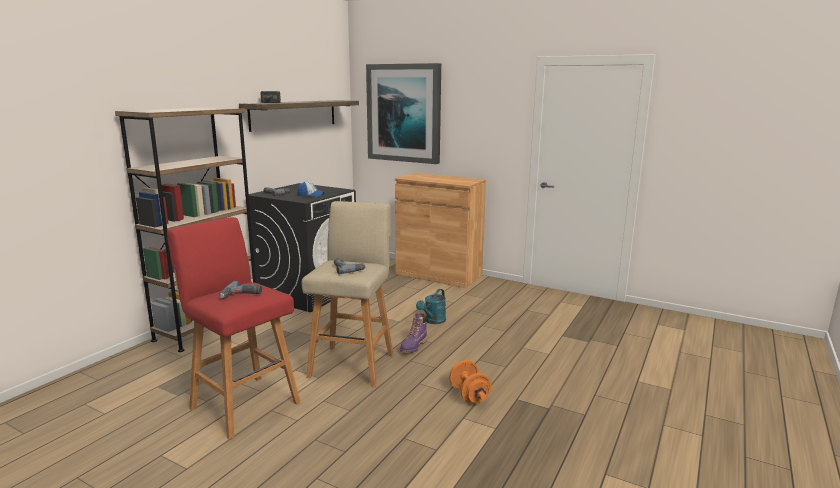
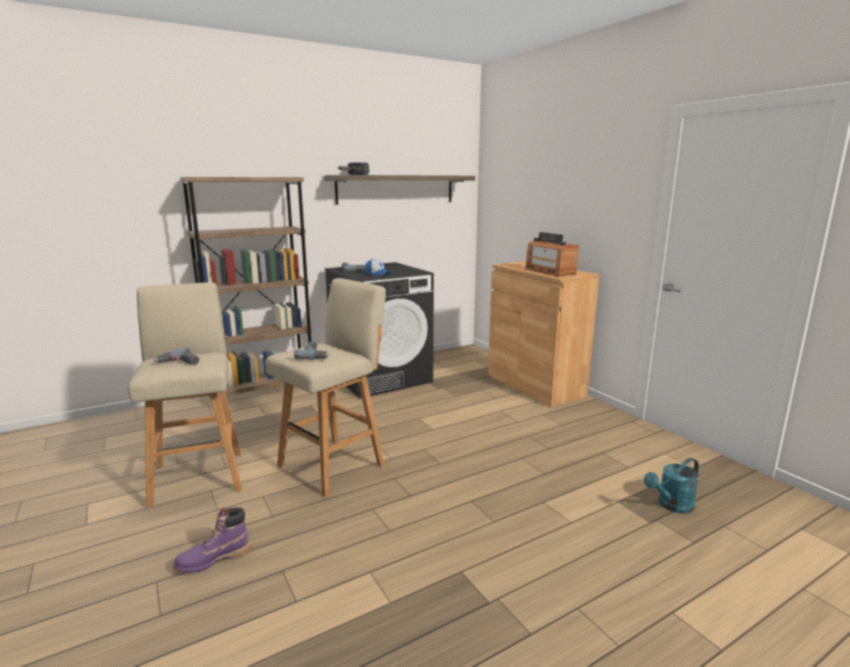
camera: 30 degrees right, 0 degrees up
red stool [167,217,300,439] -> beige stool [128,283,242,508]
picture [366,63,441,164] -> none
purple boot [400,313,427,353] -> purple boot moved to [173,507,251,573]
turquoise watering can [416,289,446,324] -> turquoise watering can moved to [644,458,699,514]
orange dumbbell [449,360,492,404] -> none
none -> radio [525,232,579,277]

